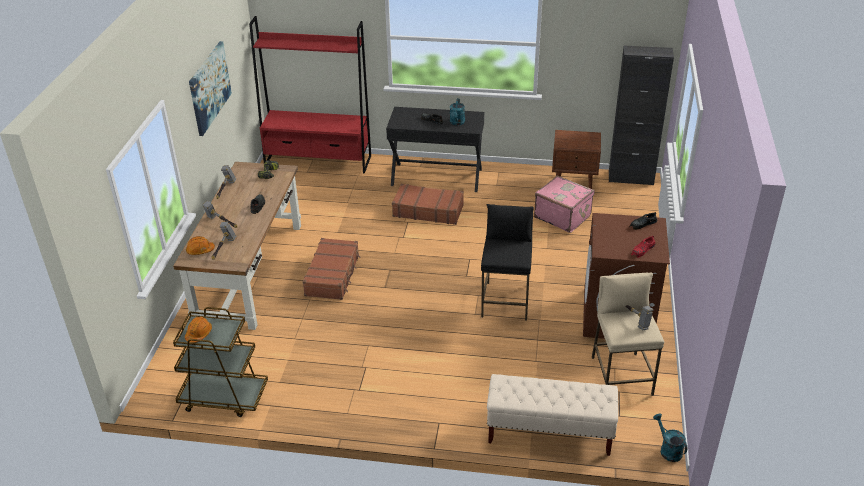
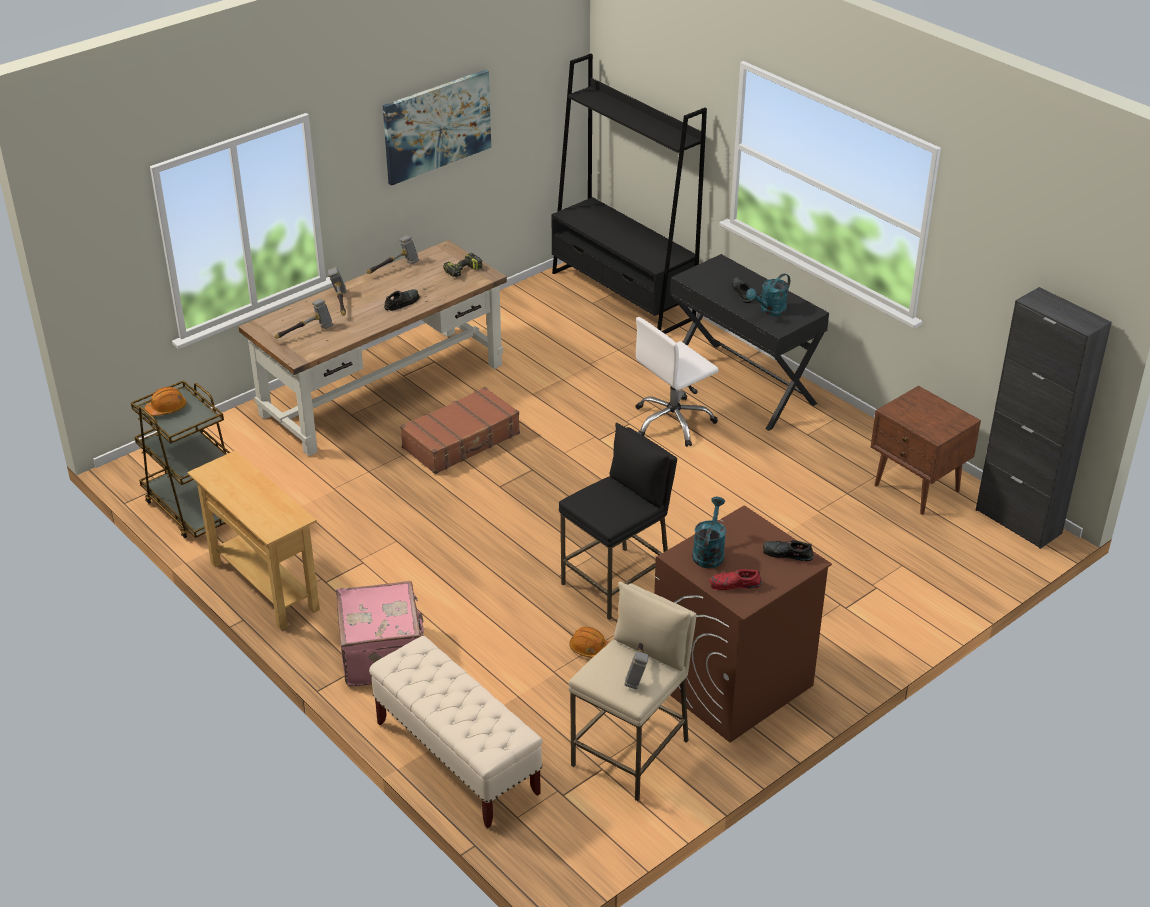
camera: 40 degrees right, 0 degrees up
orange hard hat [186,236,215,255] -> orange hard hat moved to [569,627,610,658]
red bookcase [249,16,371,174] -> black bookcase [552,54,707,334]
brown suitcase [392,184,464,225] -> white office chair [636,317,719,447]
pink suitcase [534,175,595,233] -> pink suitcase moved to [336,581,424,686]
turquoise watering can [653,413,687,462] -> turquoise watering can moved to [692,497,726,568]
none -> beige console table [188,450,320,630]

